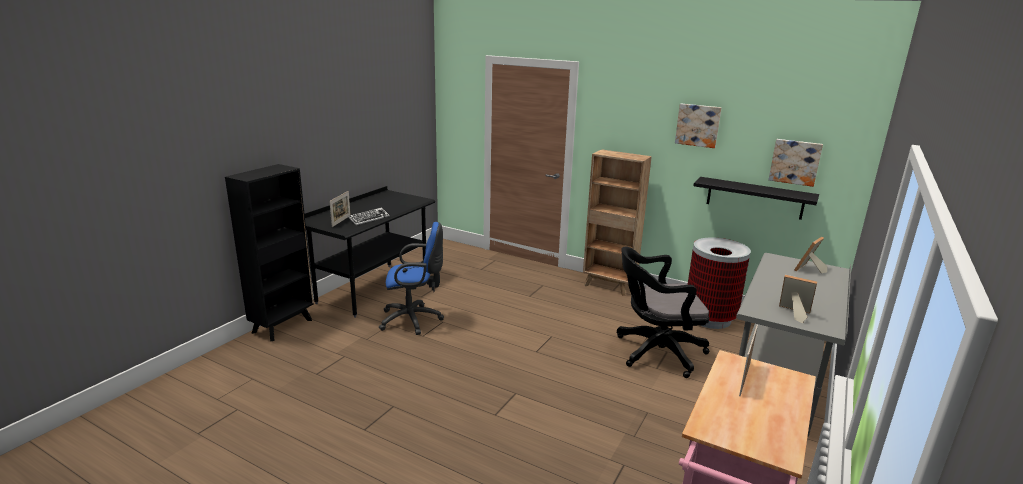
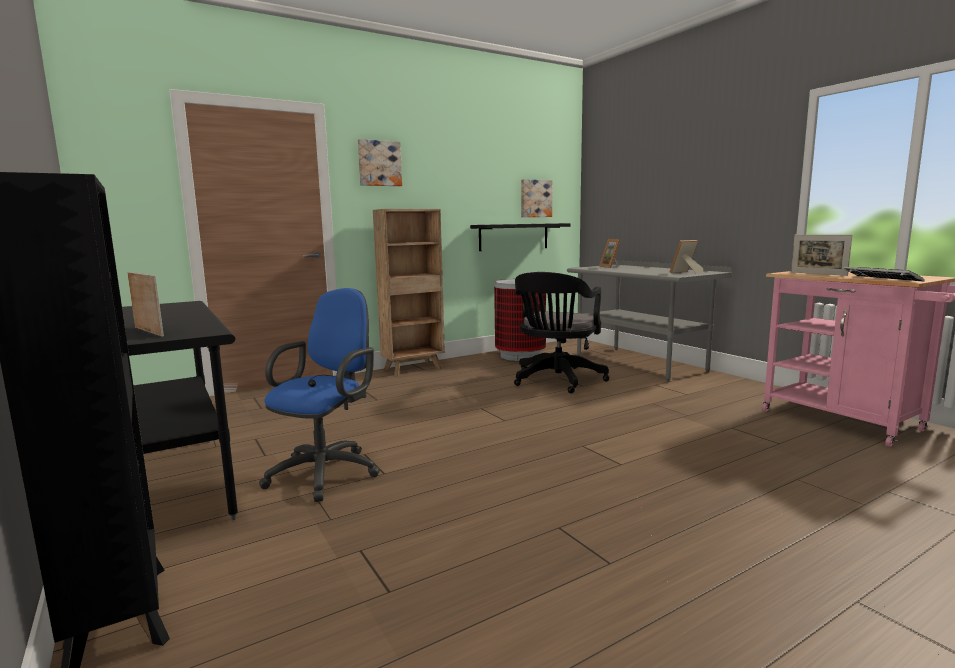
camera: 60 degrees left, 10 degrees down
keyboard [348,207,390,225] -> keyboard moved to [843,267,925,282]
picture [675,104,722,148] -> picture moved to [358,139,402,186]

